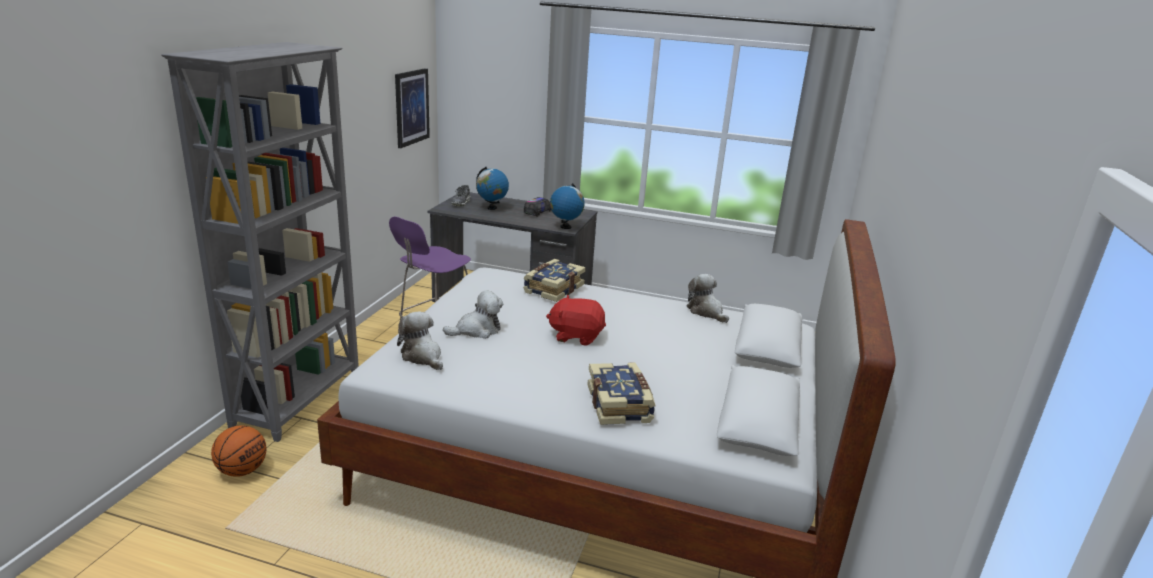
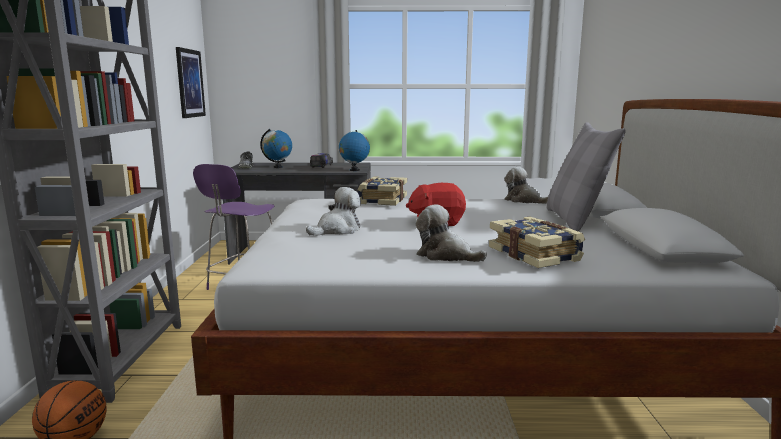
camera: 15 degrees left, 10 degrees down
plush toy [397,311,443,370] -> plush toy moved to [416,204,487,262]
none -> grey pillow [546,122,626,232]

